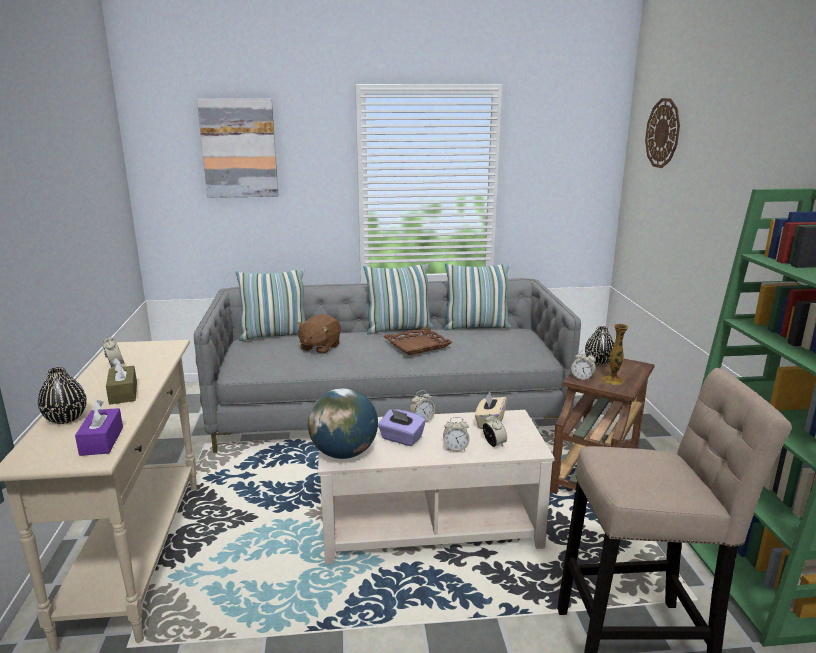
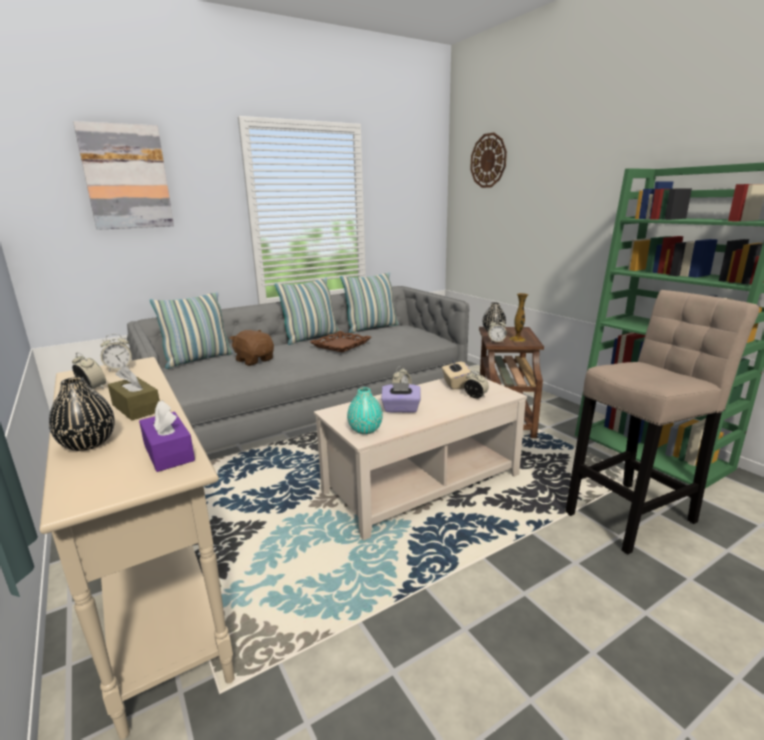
camera: 25 degrees left, 0 degrees up
brown plush toy [296,314,341,354] -> brown plush toy turned 135 degrees clockwise [230,330,274,366]
globe [308,388,378,459] -> turquoise vase [347,387,383,434]
alarm clock [443,417,470,452] -> alarm clock moved to [100,334,132,371]

